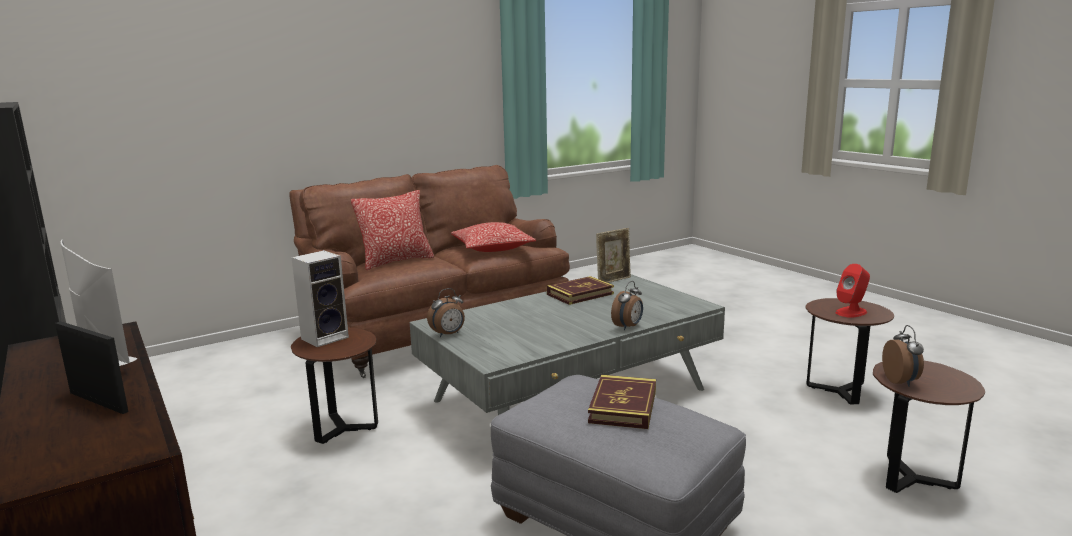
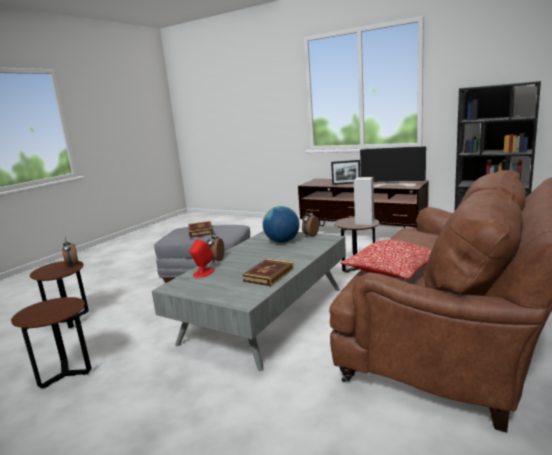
camera: 155 degrees right, 0 degrees up
pillow [351,190,434,270] -> none
picture frame [596,228,631,283] -> none
red speaker [836,264,870,318] -> red speaker moved to [190,239,215,278]
none -> globe [263,206,300,243]

